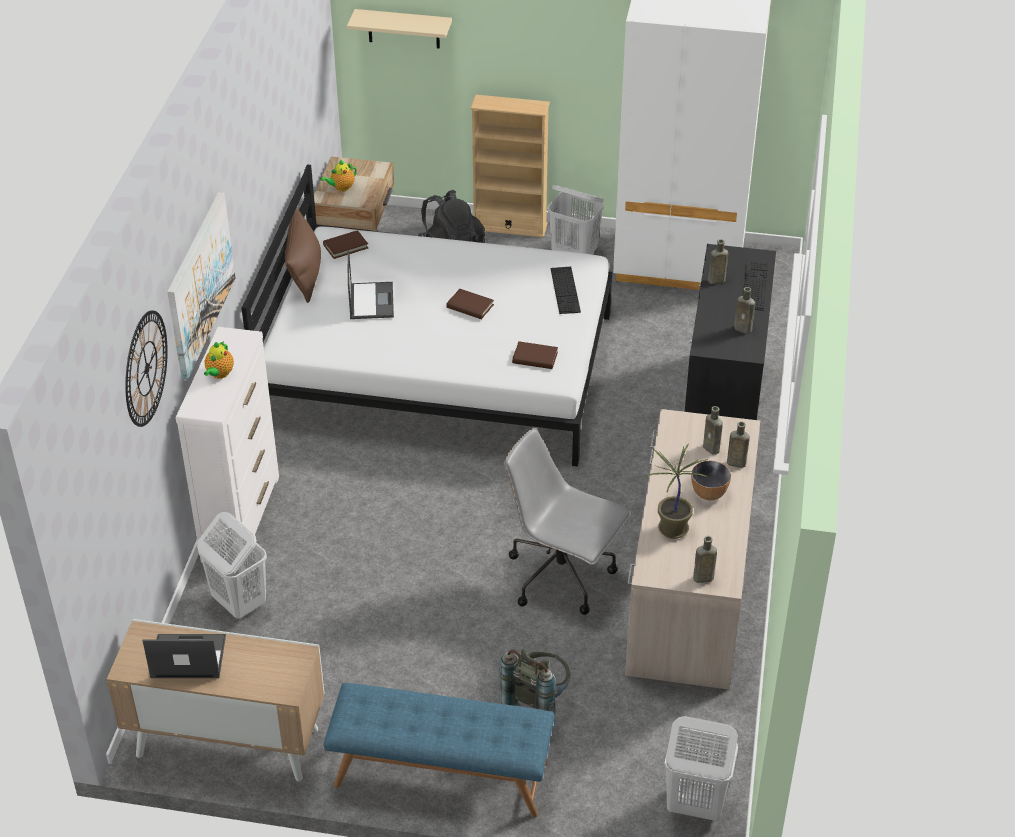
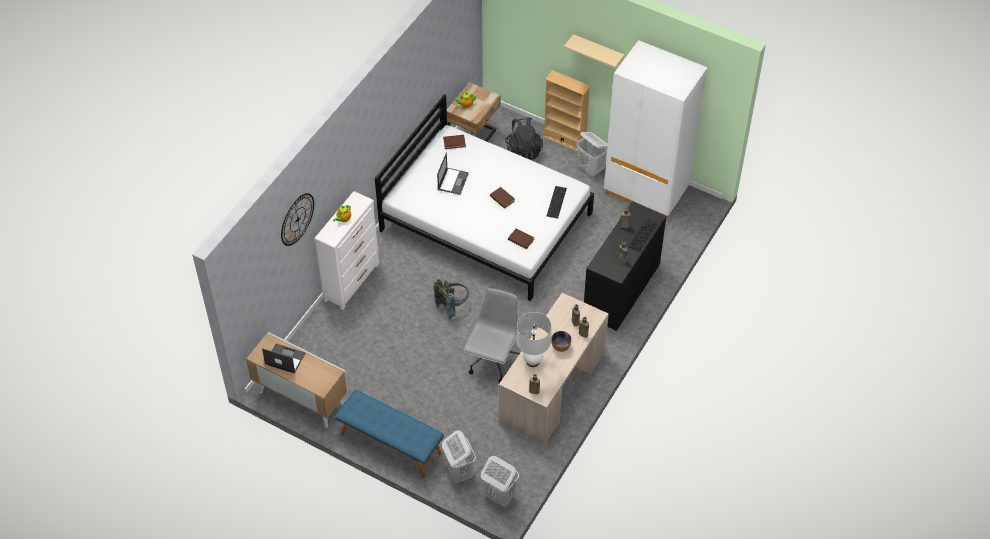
camera: 20 degrees right, 10 degrees up
picture [167,192,236,380] -> none
white laundry basket [197,512,267,619] -> white laundry basket moved to [442,430,476,483]
brown pillow [285,208,321,303] -> none
beige shelf [347,9,452,49] -> beige shelf moved to [564,34,624,68]
grey backpack [499,649,571,729] -> grey backpack moved to [433,279,469,320]
grey office chair [504,428,631,615] -> grey office chair turned 60 degrees clockwise [464,288,520,382]
potted plant [646,444,708,539] -> white table lamp [516,312,552,367]

